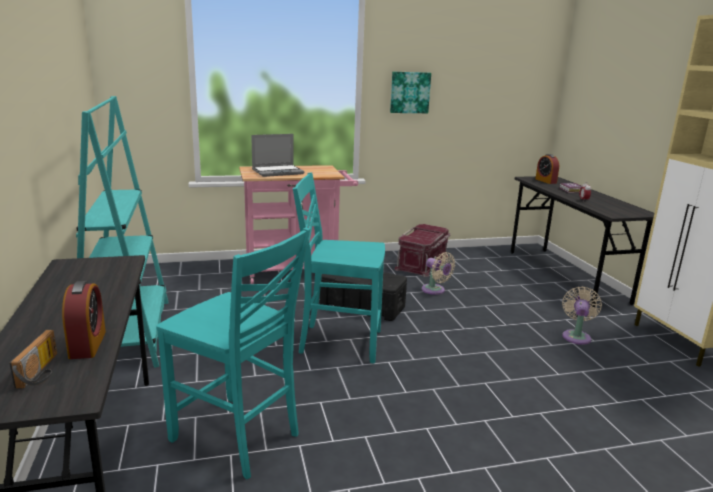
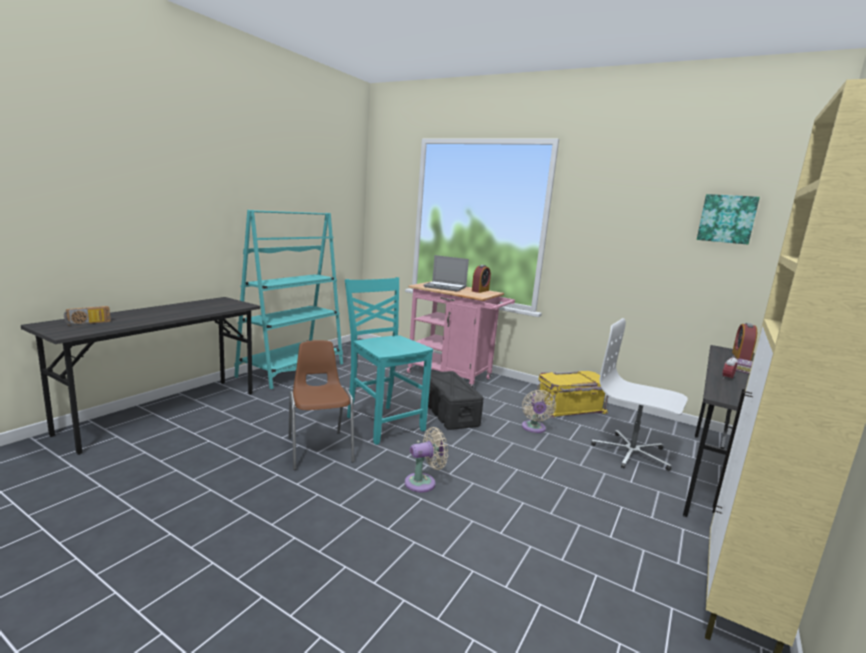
camera: 45 degrees right, 5 degrees down
alarm clock [62,281,106,359] -> alarm clock moved to [472,265,491,293]
turquoise chair [156,228,310,479] -> none
picture [390,71,431,113] -> picture moved to [697,194,760,245]
red storage box [394,224,451,277] -> yellow storage box [537,371,608,418]
beige fan [562,287,602,345] -> beige fan moved to [405,427,448,492]
none -> brown chair [288,340,354,470]
none -> white office chair [591,318,688,471]

